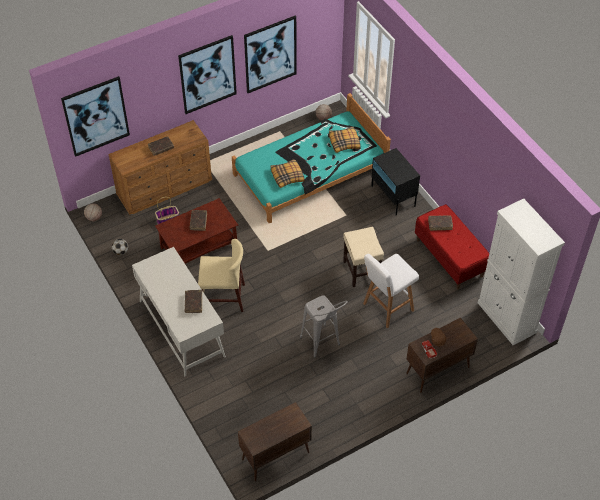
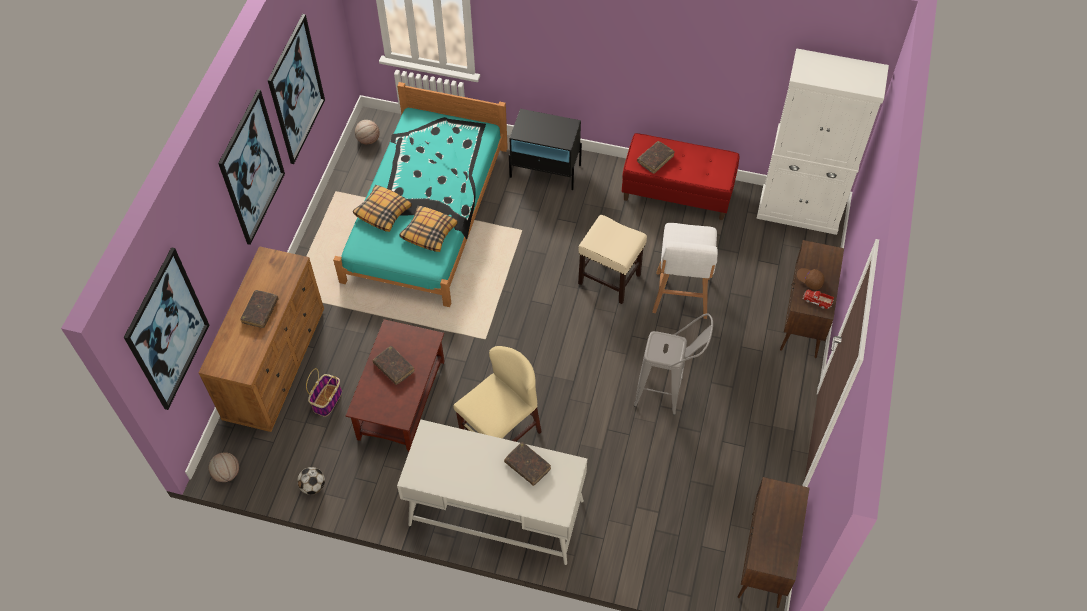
camera: 45 degrees left, 5 degrees up
pillow [329,127,361,153] -> pillow moved to [353,185,412,232]

